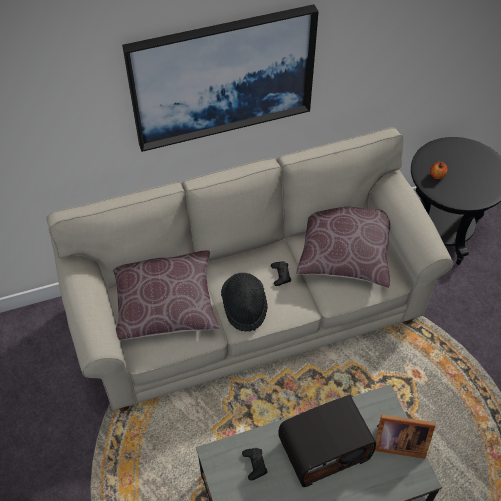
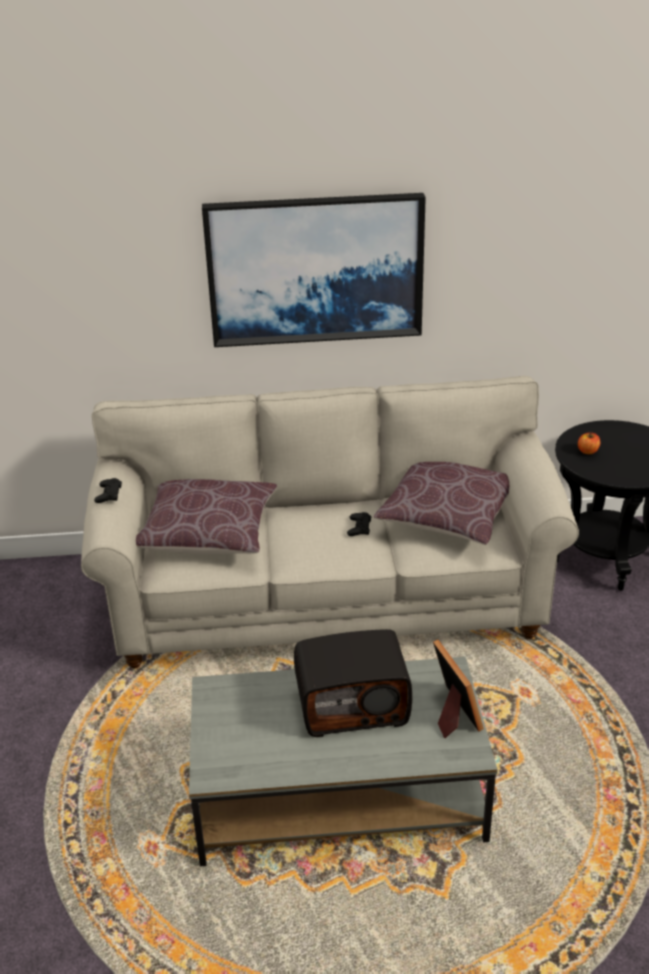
camera: 15 degrees right, 20 degrees down
black hat [221,273,268,332] -> none
black game controller [242,448,268,481] -> black game controller moved to [94,478,122,503]
picture frame [375,414,435,459] -> picture frame turned 135 degrees counterclockwise [433,639,484,738]

